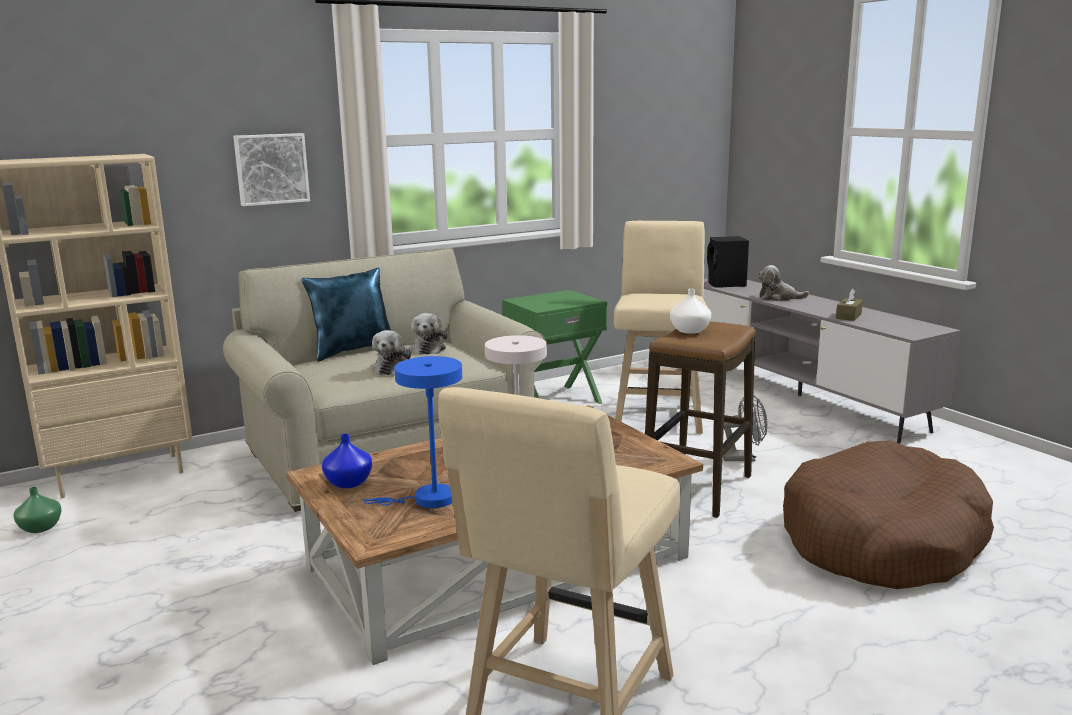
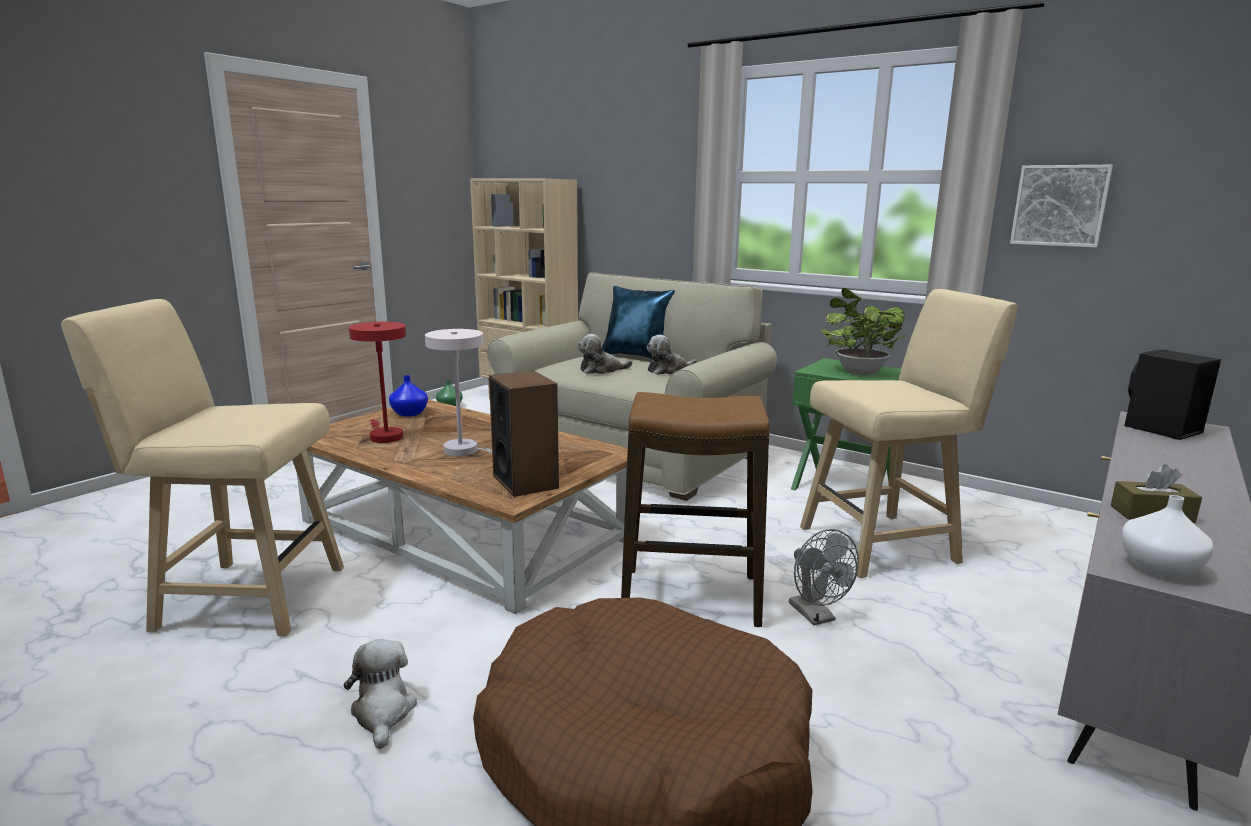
camera: 65 degrees right, 0 degrees up
picture [233,133,310,206] -> picture moved to [1010,165,1113,247]
blue table lamp [363,356,462,508] -> red table lamp [349,322,406,443]
white vase [670,289,711,334] -> white vase moved to [1121,495,1214,578]
plush toy [758,265,809,301] -> plush toy moved to [344,639,417,749]
none -> speaker [489,370,559,497]
none -> potted plant [820,288,906,375]

